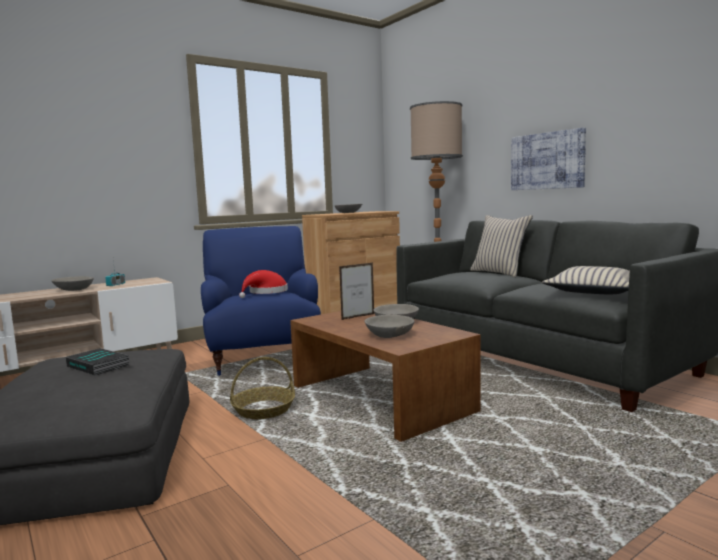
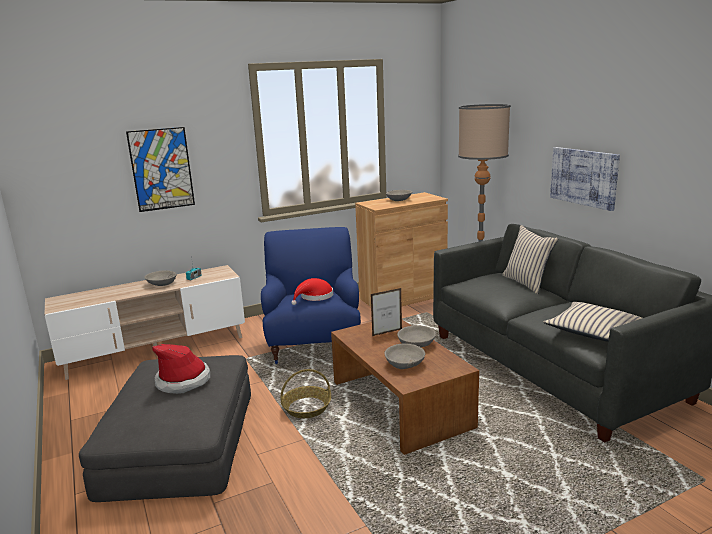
camera: 10 degrees right, 10 degrees up
book [65,348,129,376] -> hat [152,344,210,394]
none -> picture [126,127,195,212]

